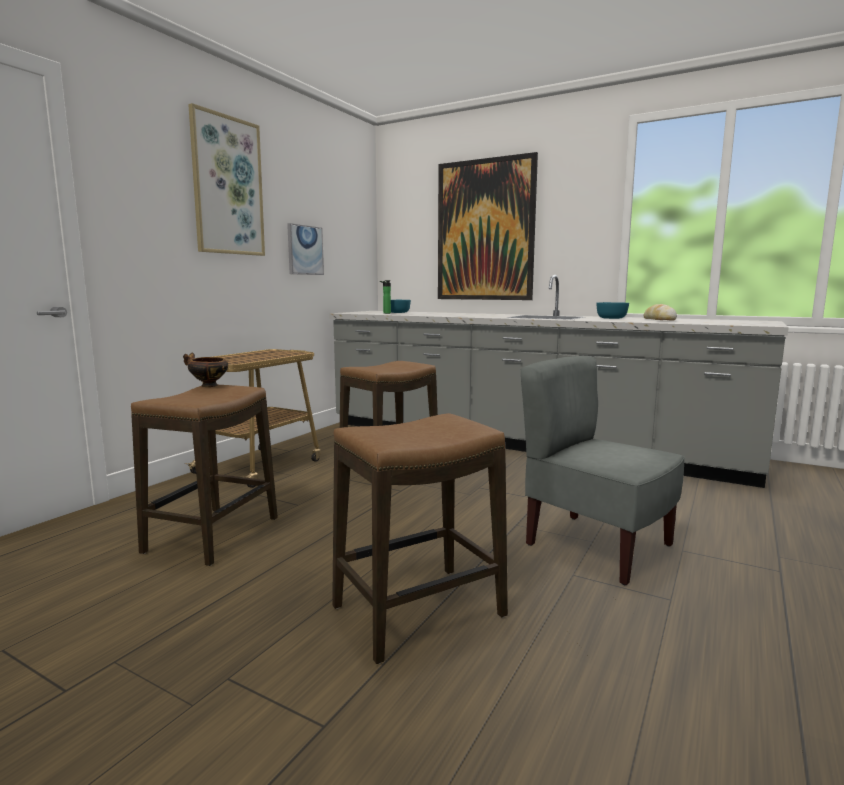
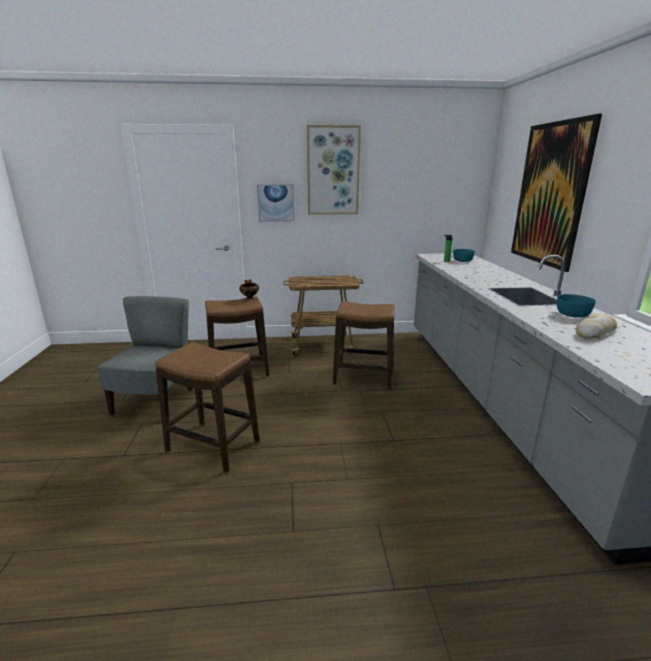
camera: 55 degrees right, 10 degrees up
picture [287,223,324,275] -> picture moved to [257,184,294,222]
grey chair [521,356,685,585] -> grey chair moved to [97,296,192,418]

